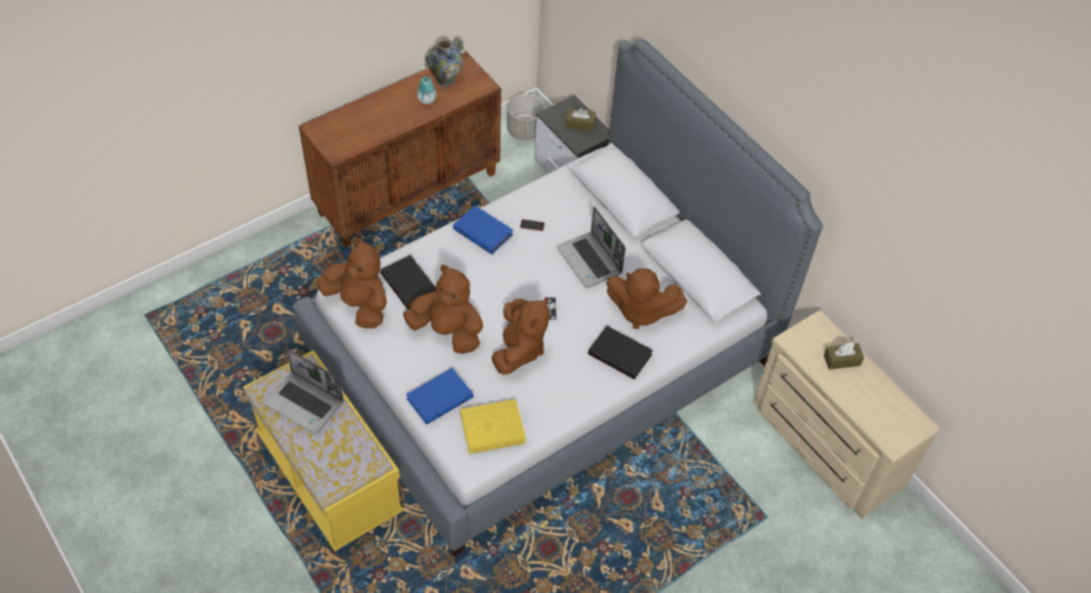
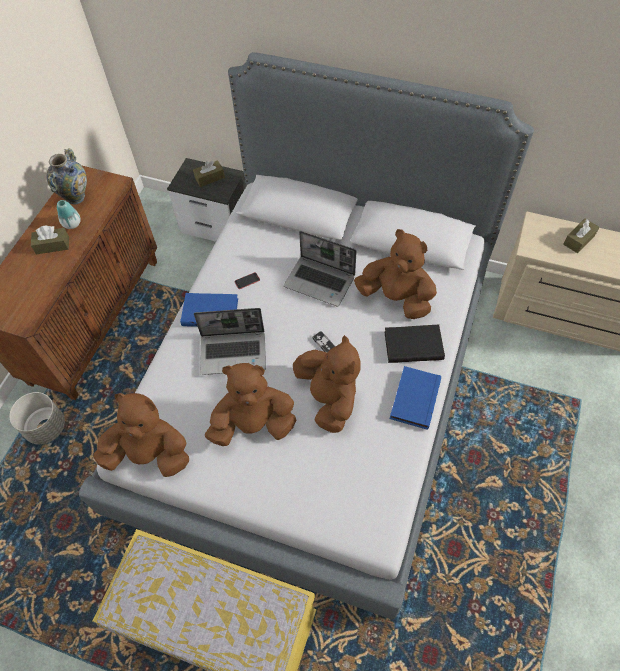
camera: 30 degrees left, 5 degrees up
laptop [264,348,343,434] -> laptop moved to [194,308,266,375]
black book [380,255,436,309] -> none
blue book [406,368,473,425] -> blue book moved to [390,366,441,430]
yellow book [460,399,526,454] -> none
grey planter [507,94,544,141] -> grey planter moved to [9,392,65,445]
brown plush toy [607,268,687,329] -> brown plush toy turned 135 degrees counterclockwise [354,229,437,319]
none -> brown tissue box [31,226,69,254]

